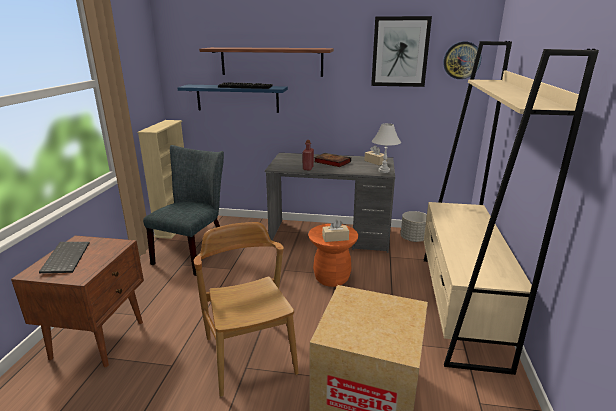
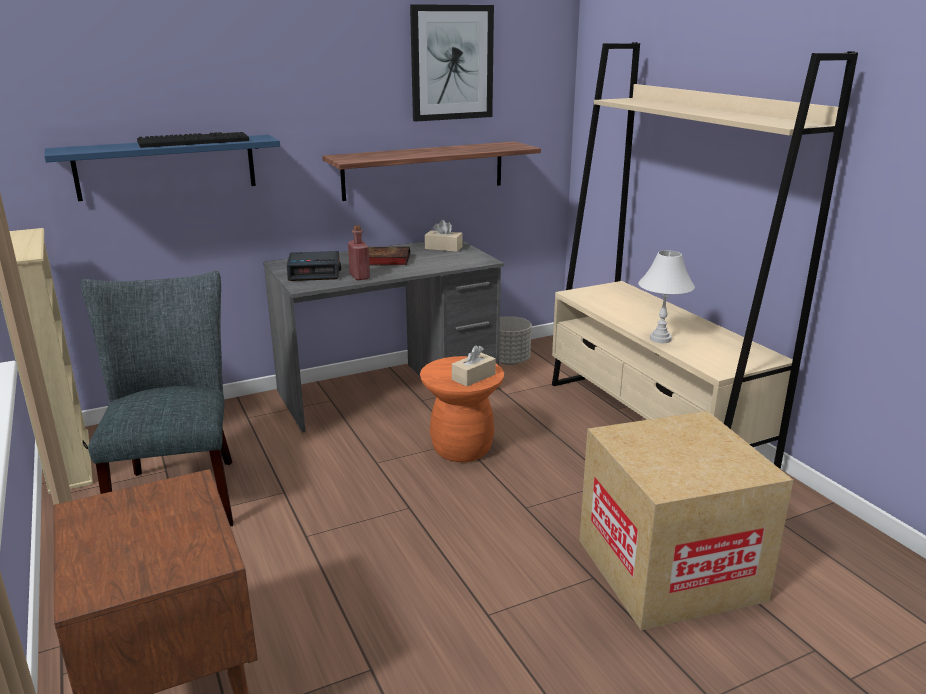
camera: 35 degrees left, 0 degrees up
keyboard [39,242,89,273] -> none
brown chair [194,222,299,397] -> none
shelf [199,47,334,77] -> shelf moved to [322,141,541,201]
white table lamp [372,123,401,173] -> white table lamp moved to [638,250,695,343]
wall clock [443,42,481,79] -> none
none -> alarm clock [287,251,341,281]

